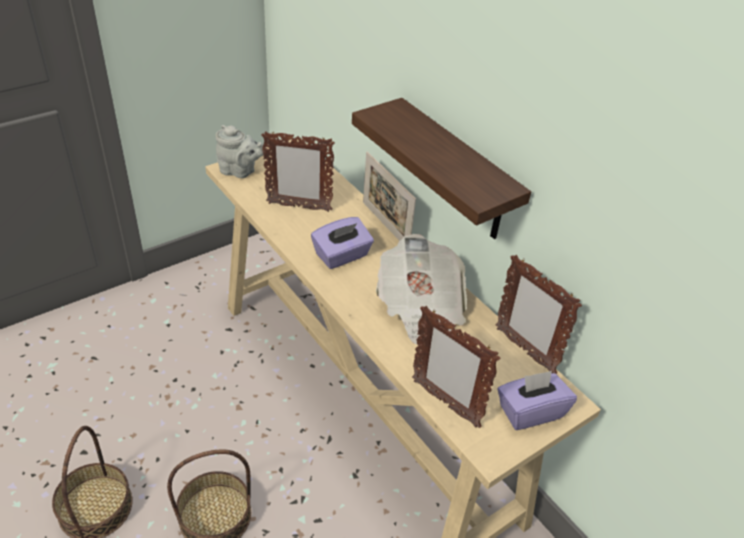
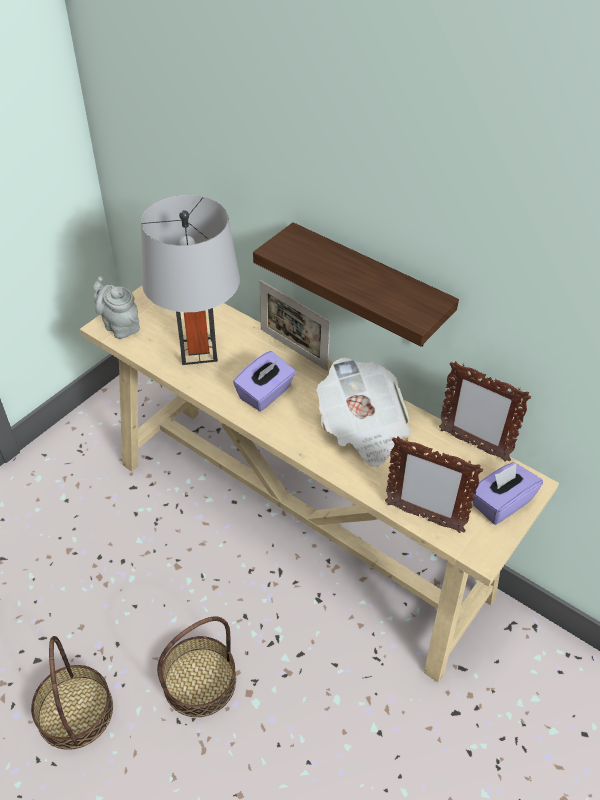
camera: 15 degrees left, 5 degrees up
grey teapot [216,125,264,178] -> grey teapot turned 135 degrees counterclockwise [93,276,140,339]
picture frame [261,131,335,212] -> grey table lamp [141,195,240,365]

